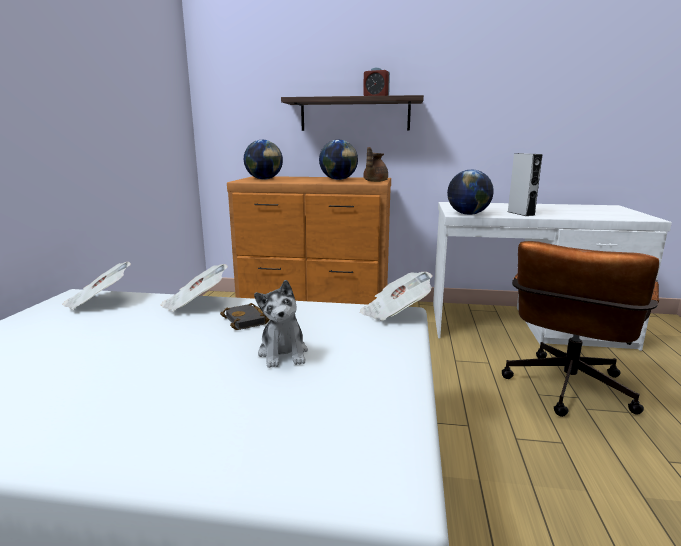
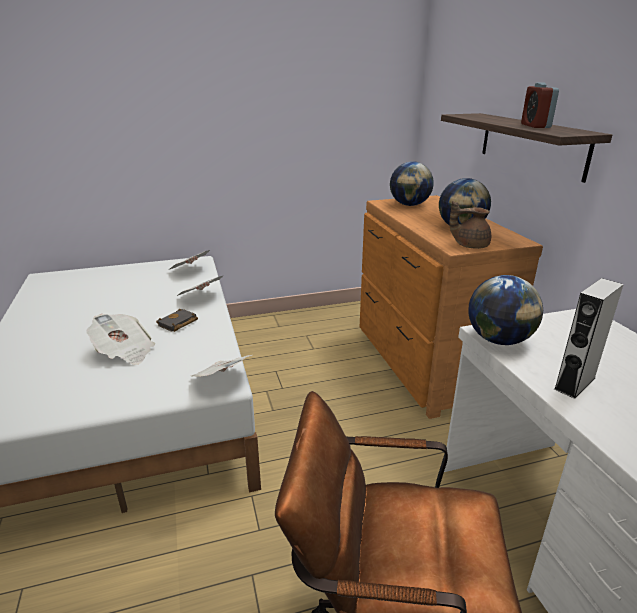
camera: 65 degrees right, 10 degrees up
plush toy [254,280,308,368] -> newspaper [86,314,155,365]

